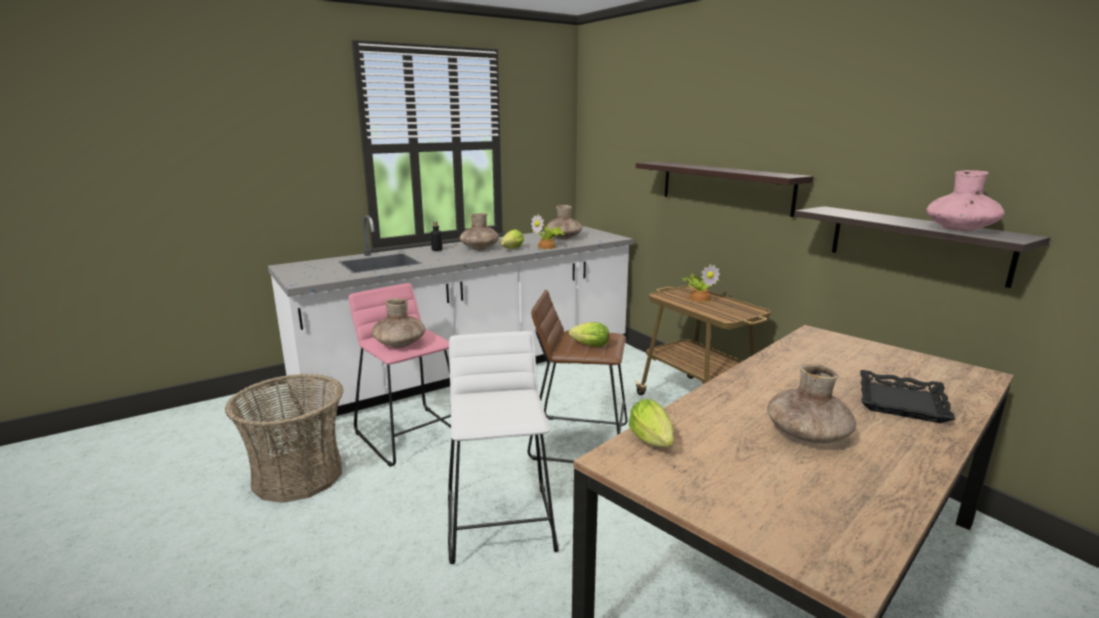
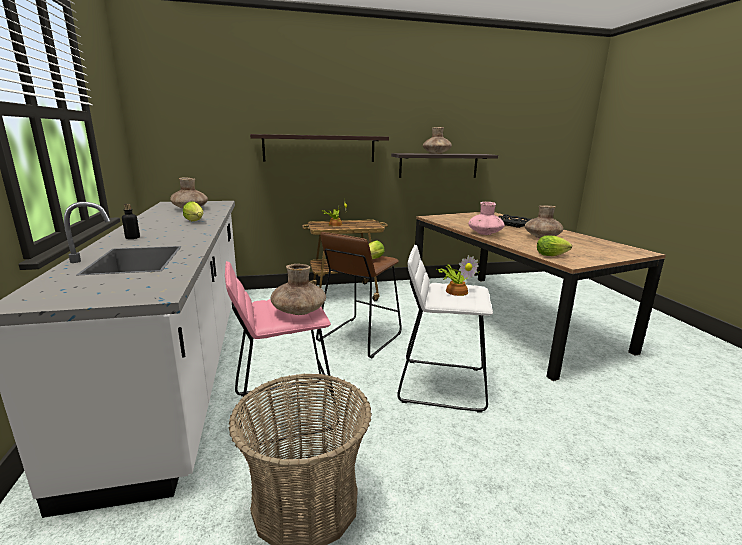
camera: 70 degrees left, 0 degrees up
brown vase [460,213,499,250] -> brown vase moved to [423,127,452,154]
potted plant [531,214,564,249] -> potted plant moved to [436,255,479,296]
pink vase [926,170,1004,231] -> pink vase moved to [468,202,505,235]

